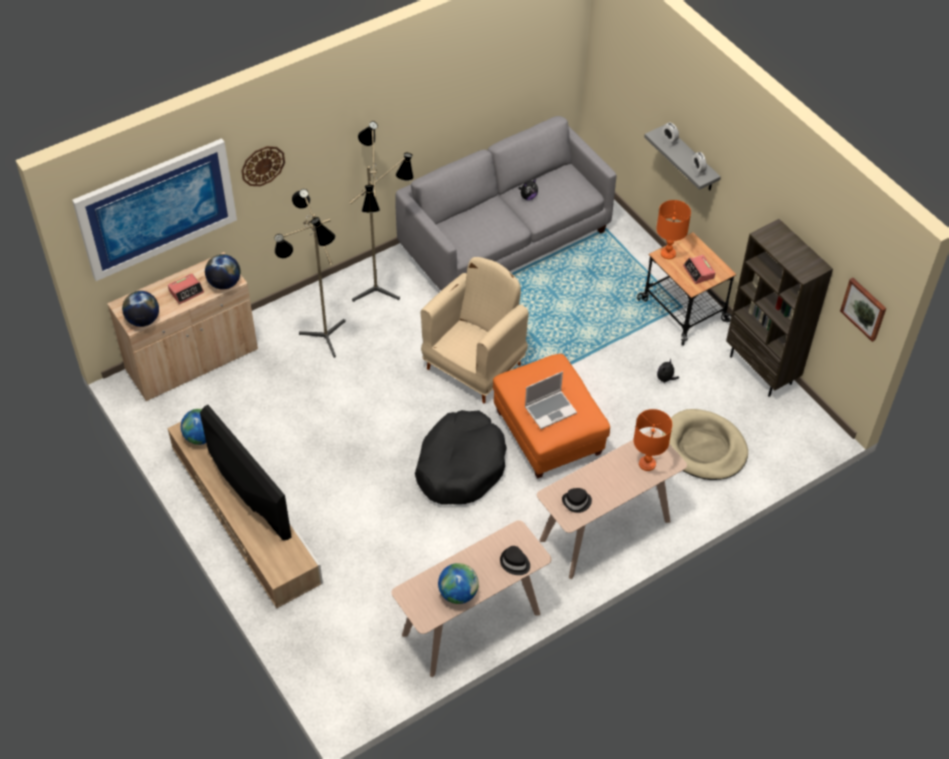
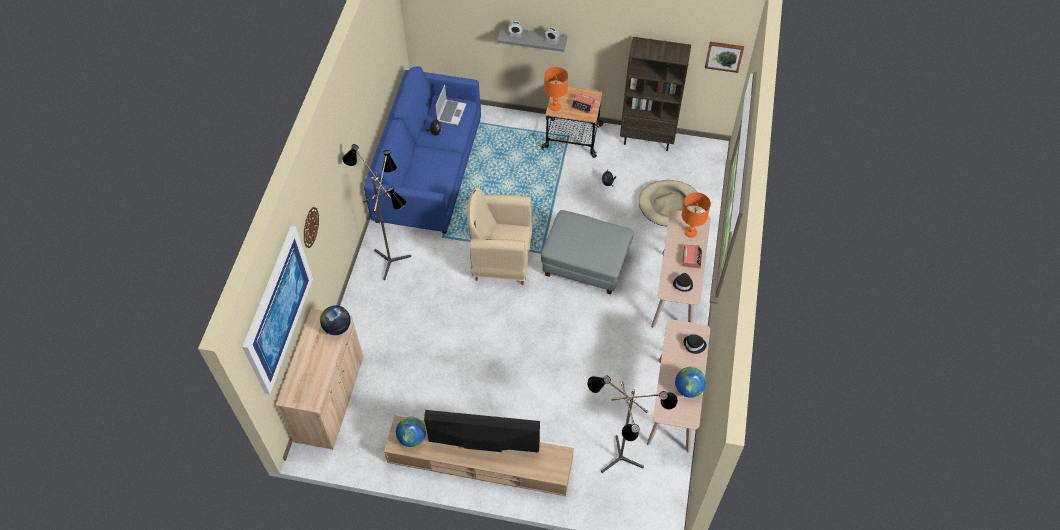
camera: 45 degrees left, 5 degrees up
globe [122,291,159,327] -> none
alarm clock [168,273,204,304] -> alarm clock moved to [682,244,702,268]
floor lamp [274,189,346,358] -> floor lamp moved to [587,376,678,473]
grey sofa [395,116,617,291] -> blue sofa [364,66,481,234]
black dog bed [415,410,507,505] -> none
beige armchair [421,257,529,403] -> beige armchair turned 75 degrees counterclockwise [467,188,533,285]
orange ottoman [493,354,610,479] -> grey ottoman [541,210,634,294]
laptop [525,371,577,429] -> laptop moved to [435,85,466,125]

